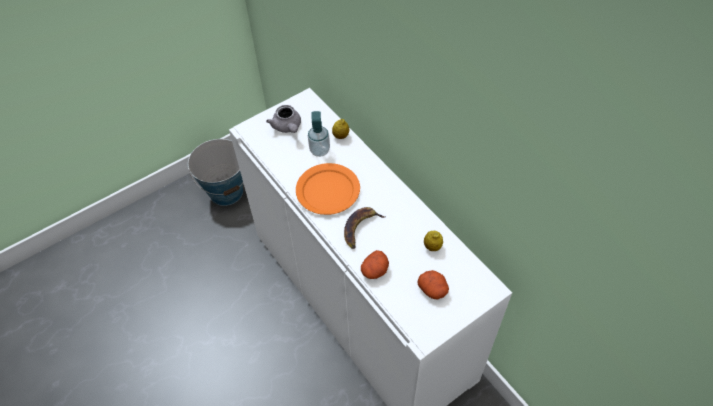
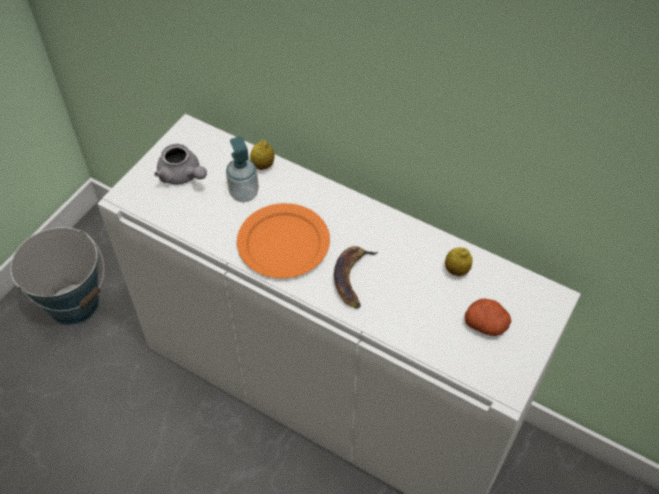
camera: 25 degrees left, 0 degrees up
potato [361,250,389,279] -> none

